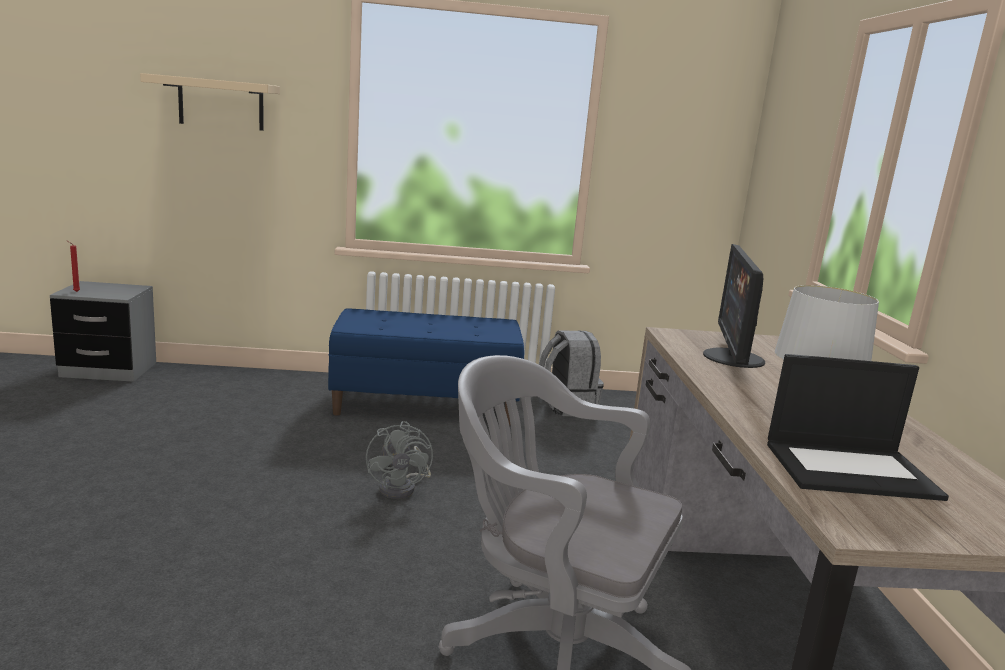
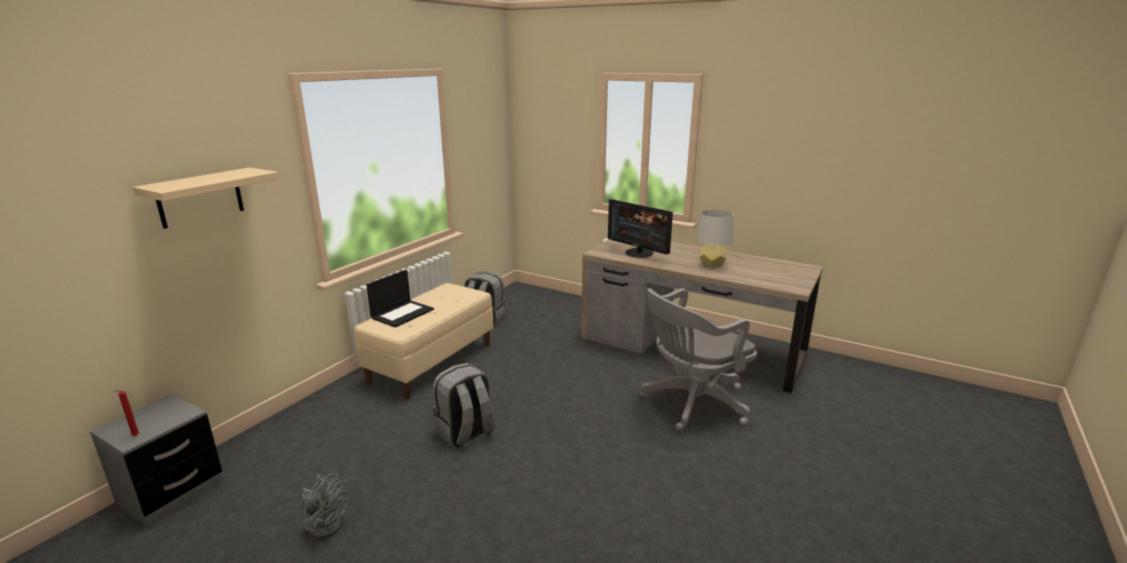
camera: 55 degrees left, 5 degrees up
blue bench [328,308,524,425] -> beige bench [354,283,494,399]
grey fan [366,421,433,499] -> grey fan moved to [302,473,349,540]
laptop [767,354,949,501] -> laptop moved to [366,270,434,327]
none -> grey backpack [433,363,495,448]

